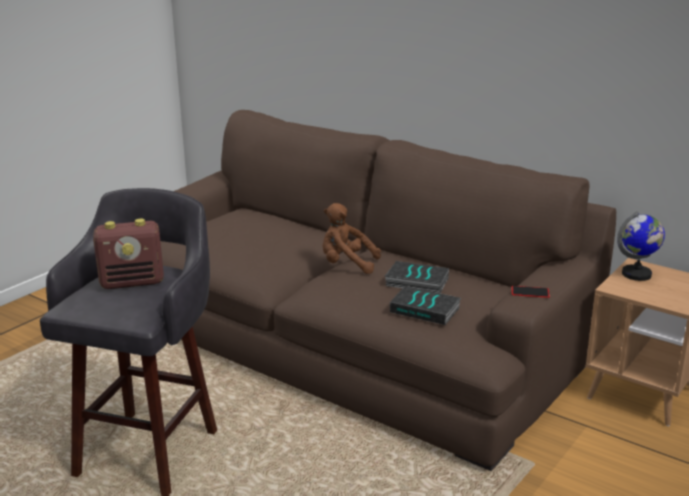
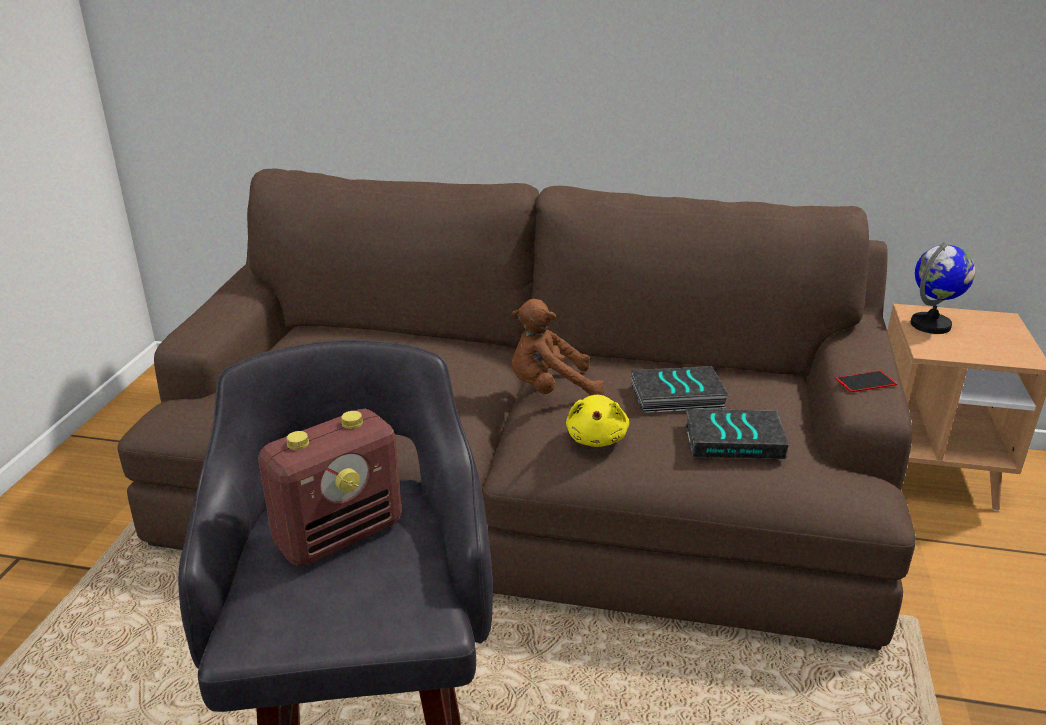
camera: 25 degrees left, 5 degrees up
none -> yellow plush toy [566,395,629,447]

